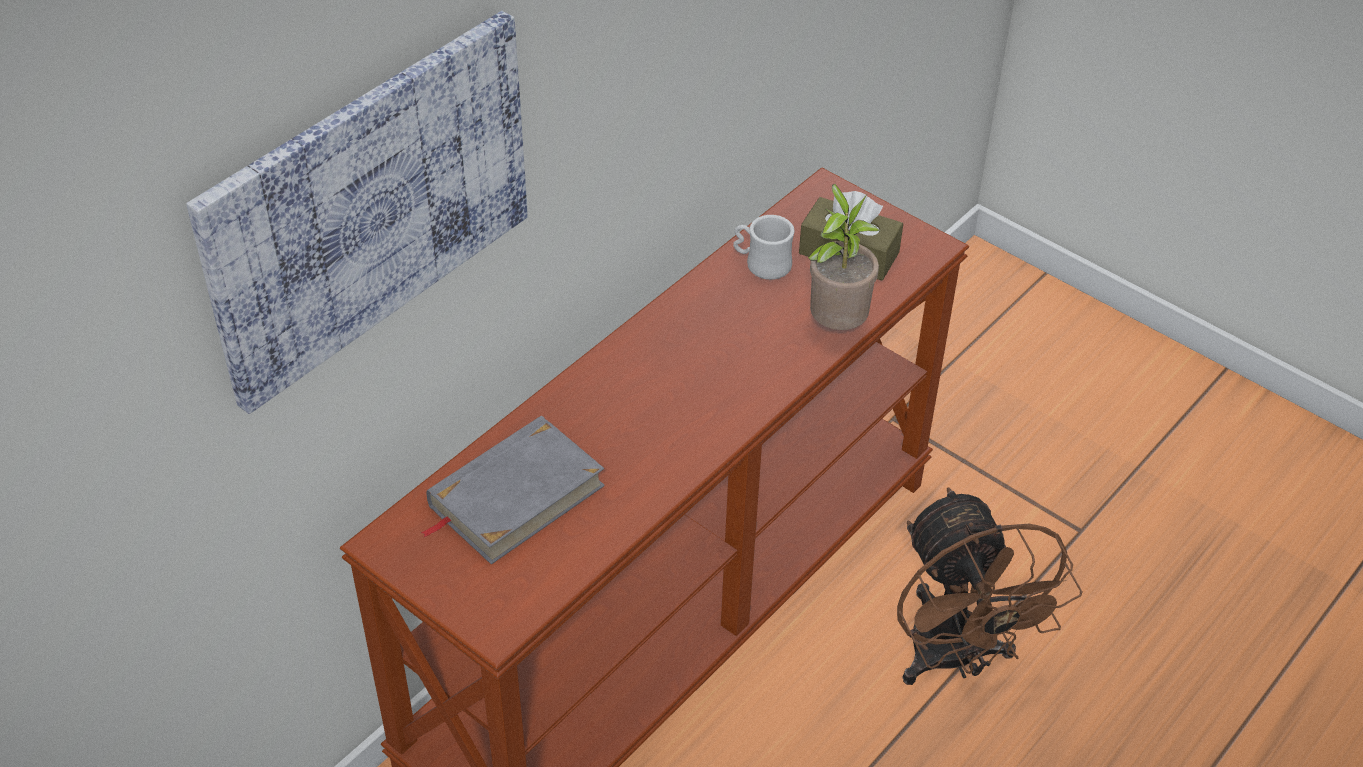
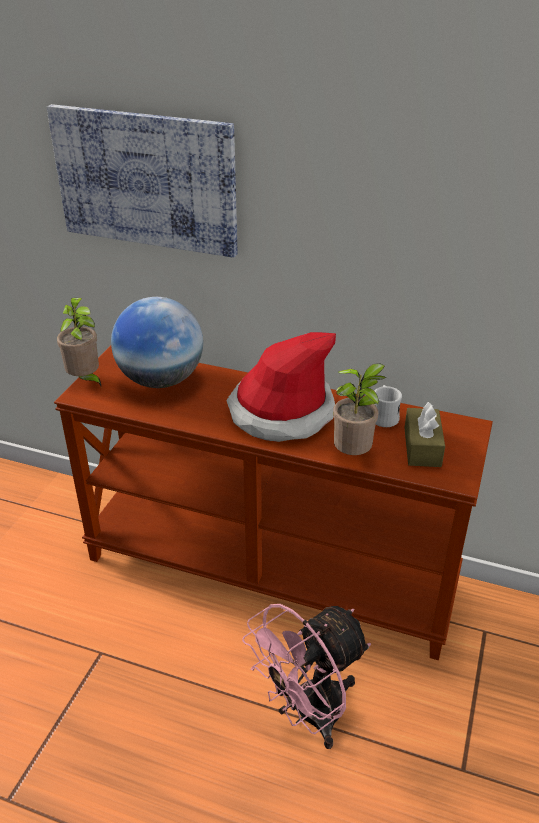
camera: 70 degrees right, 10 degrees down
grey book [420,416,605,564] -> globe [111,297,203,388]
brown fan [897,487,1082,685] -> pink fan [242,604,371,749]
none -> potted plant [57,298,102,388]
none -> hat [227,332,336,442]

